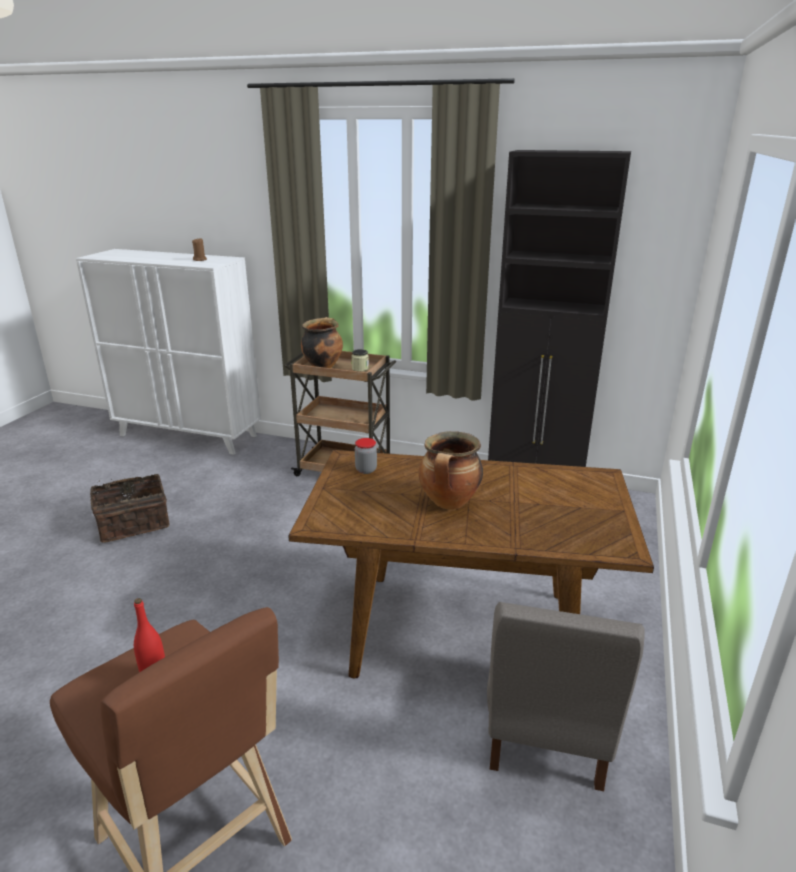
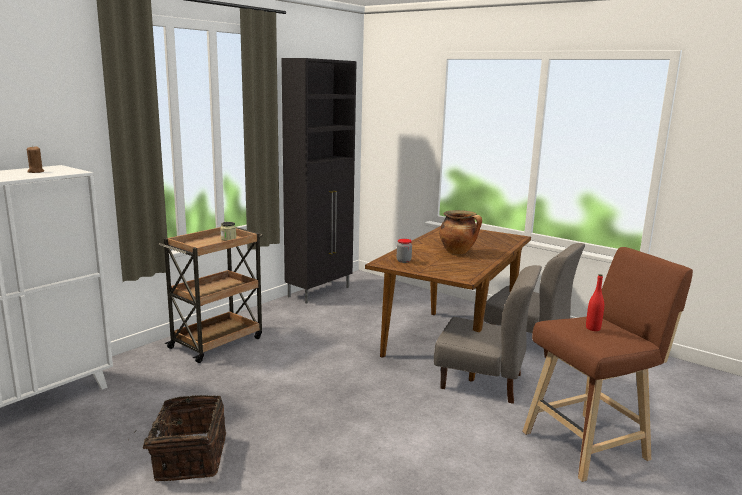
camera: 70 degrees left, 10 degrees down
cooking pot [301,317,343,368] -> none
none -> grey chair [434,265,542,404]

